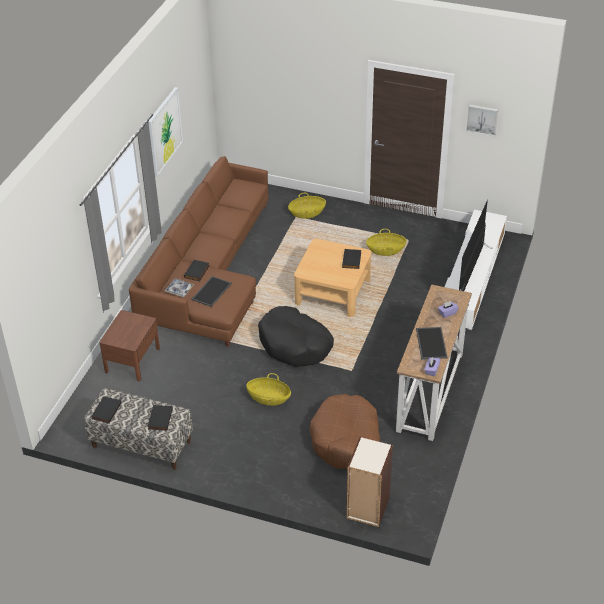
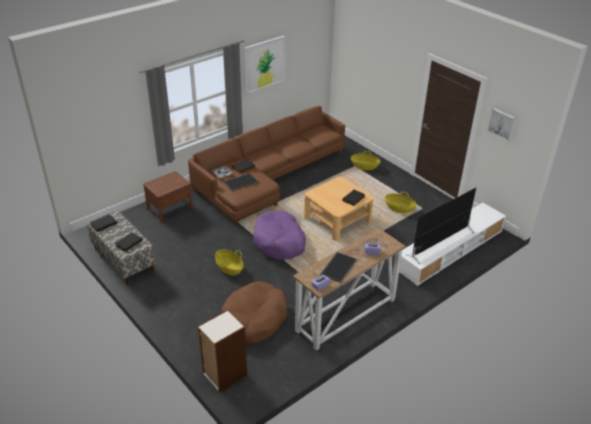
camera: 30 degrees right, 5 degrees down
black dog bed [258,306,334,367] -> purple dog bed [253,210,306,260]

